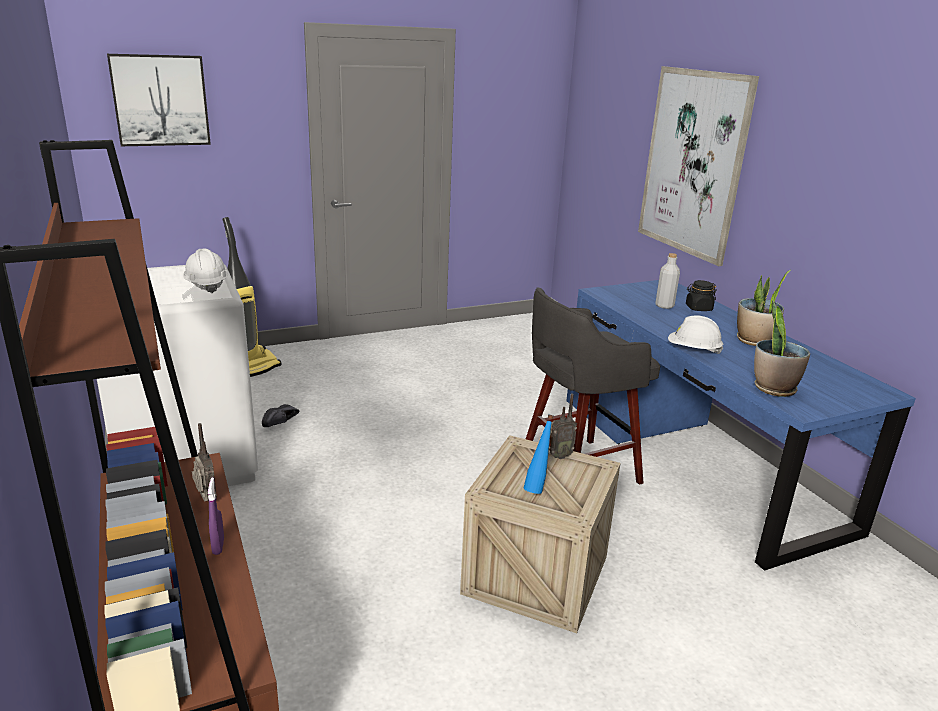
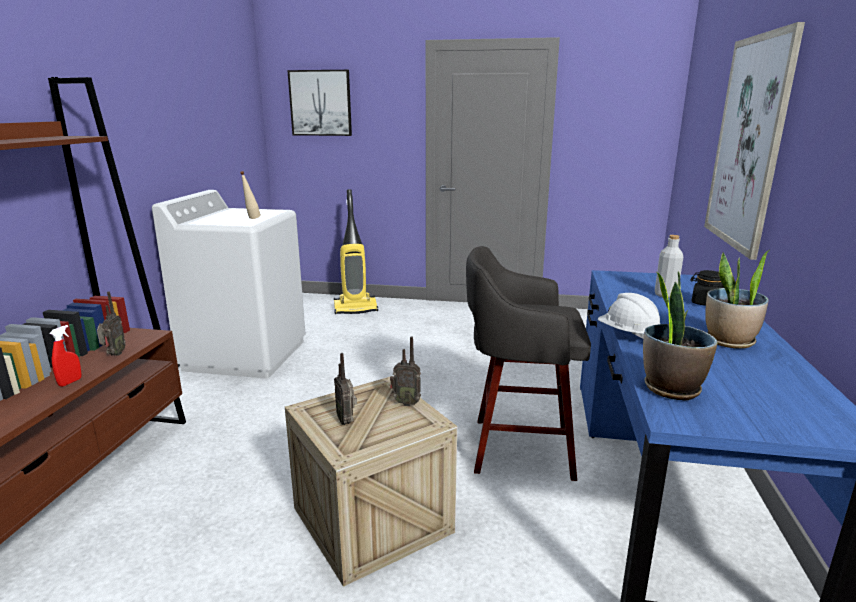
camera: 35 degrees right, 5 degrees down
white hard hat [183,248,228,293] -> beige bottle [240,171,261,219]
purple spray bottle [208,478,224,555] -> red spray bottle [49,325,81,387]
black shoe [262,404,299,427] -> none
blue bottle [524,415,554,494] -> radio [334,353,357,425]

